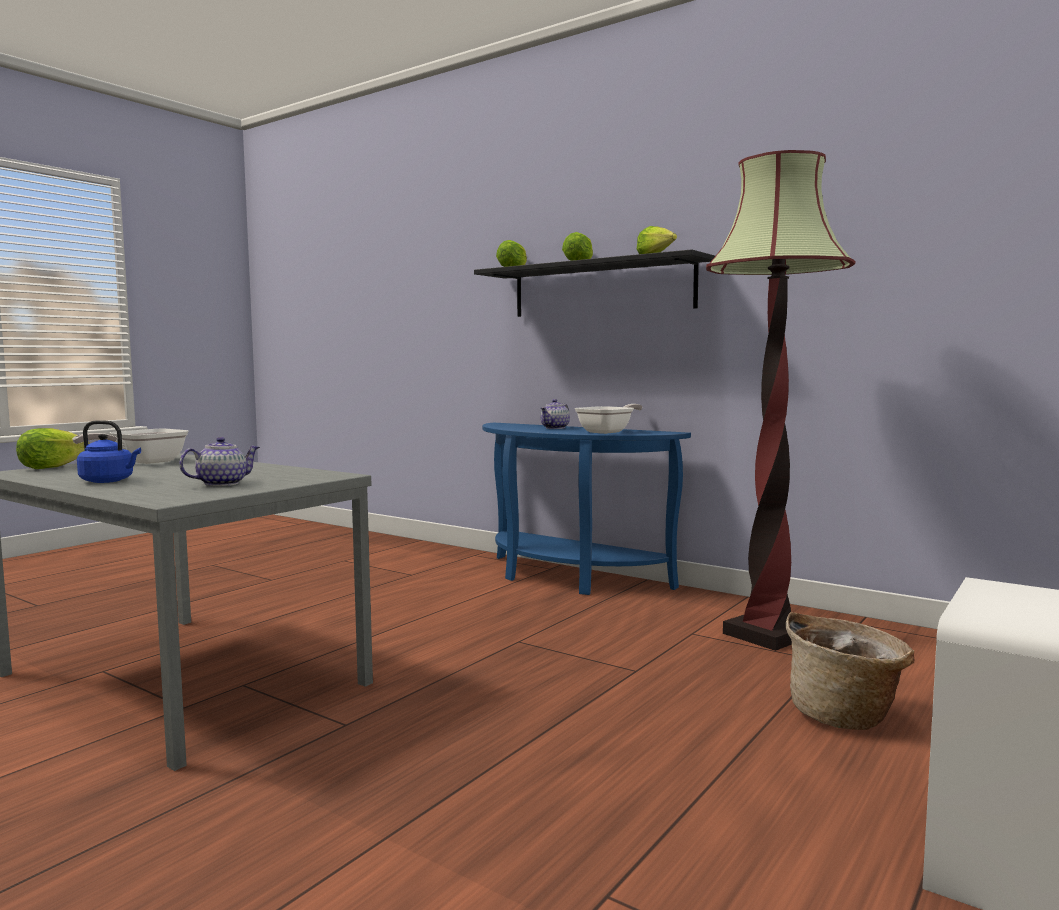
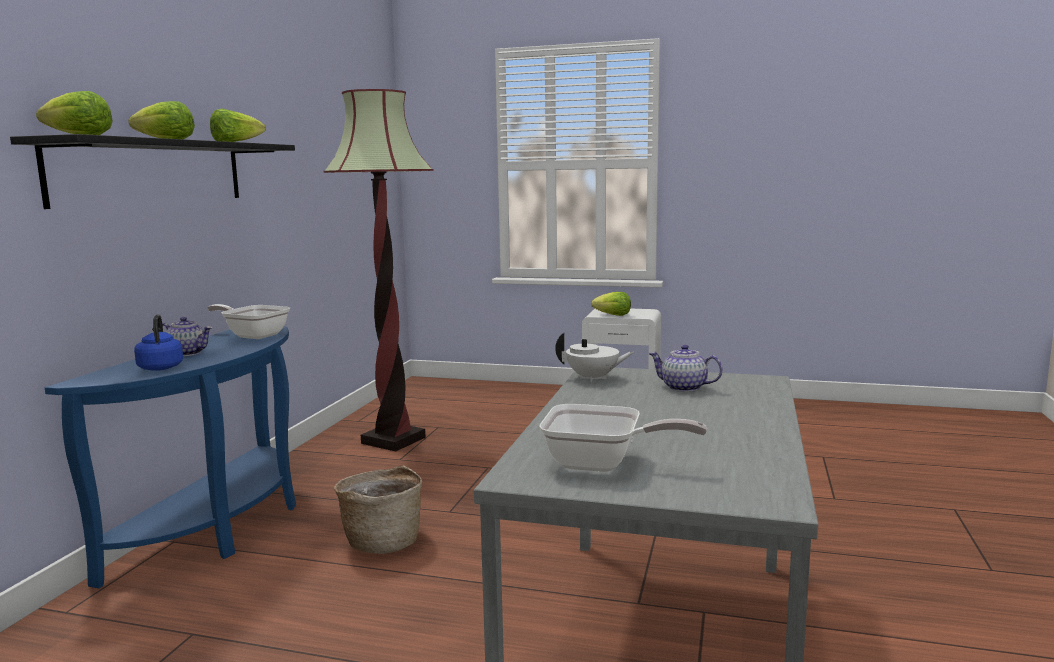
camera: 110 degrees left, 5 degrees up
lettuce [16,428,90,469] -> lettuce moved to [591,292,631,316]
blue kettle [77,420,141,483] -> blue kettle moved to [134,314,183,371]
basket [786,612,914,730] -> basket moved to [334,465,422,554]
none -> white teapot [555,333,634,382]

